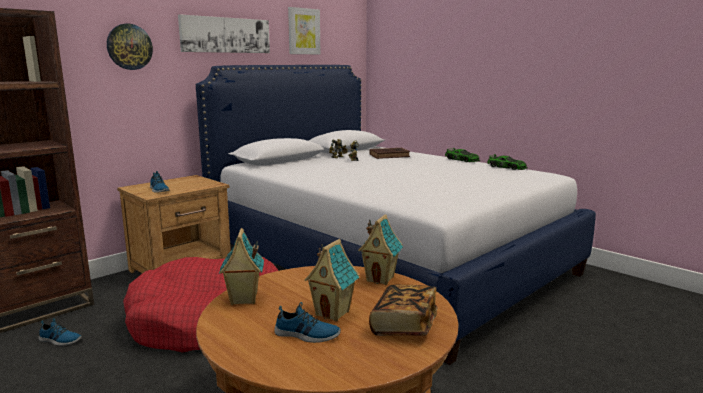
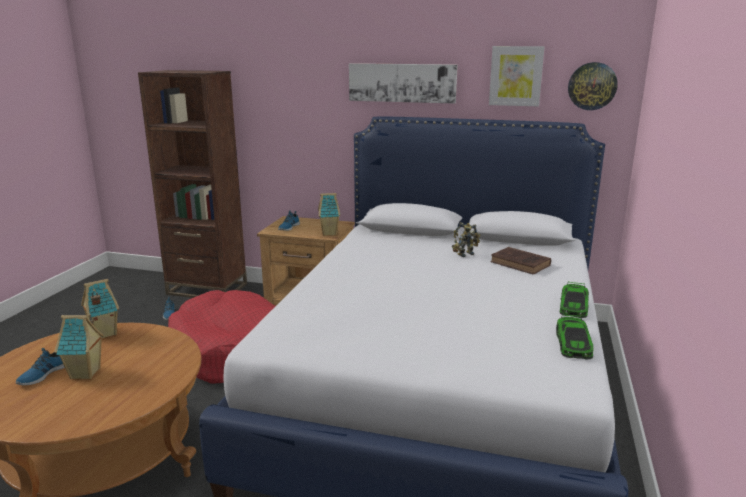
camera: 60 degrees right, 5 degrees up
wall clock [107,23,153,70] -> wall clock moved to [568,62,618,110]
shoe [274,302,341,343] -> shoe turned 45 degrees clockwise [16,348,65,385]
toy house [358,214,403,285] -> toy house moved to [318,193,340,236]
book [369,284,438,336] -> none

